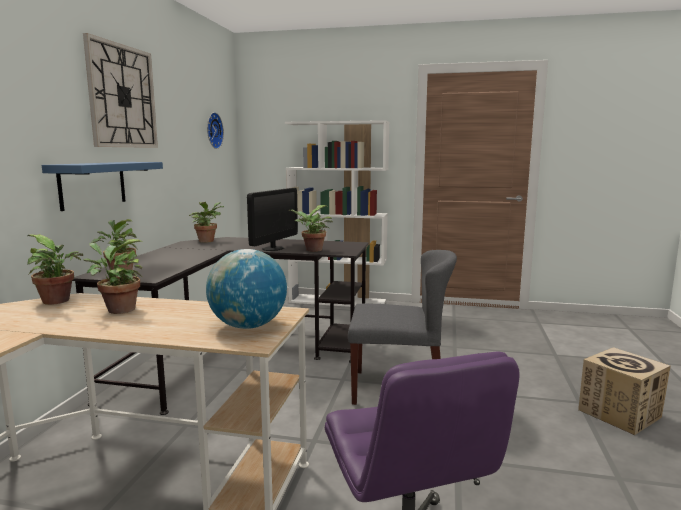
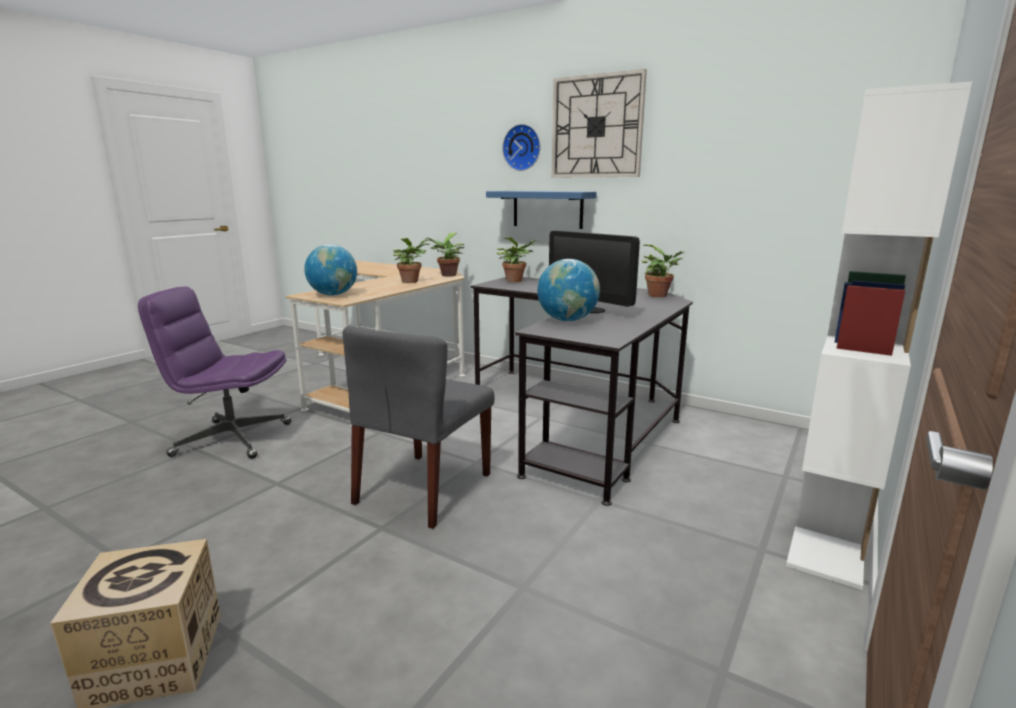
camera: 110 degrees right, 5 degrees up
wall clock [207,112,224,149] -> wall clock moved to [502,124,541,171]
potted plant [288,205,333,252] -> globe [537,259,600,321]

